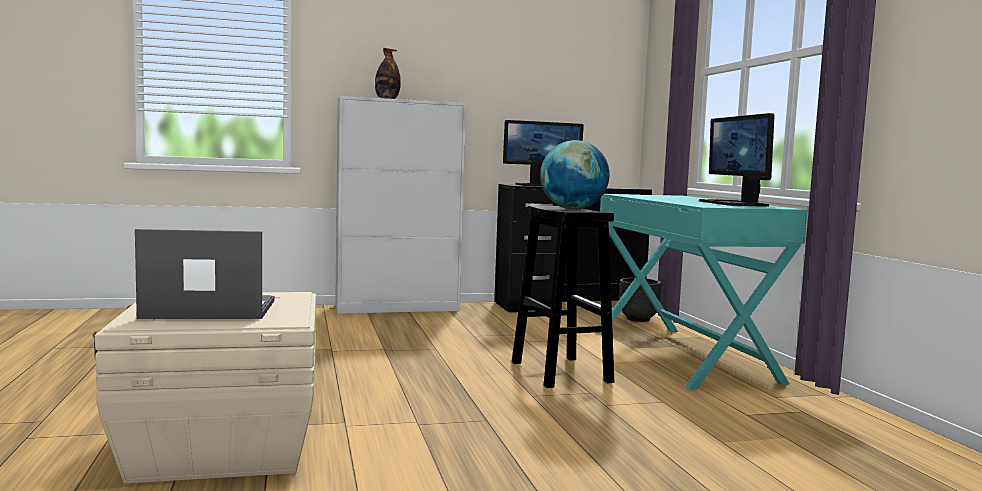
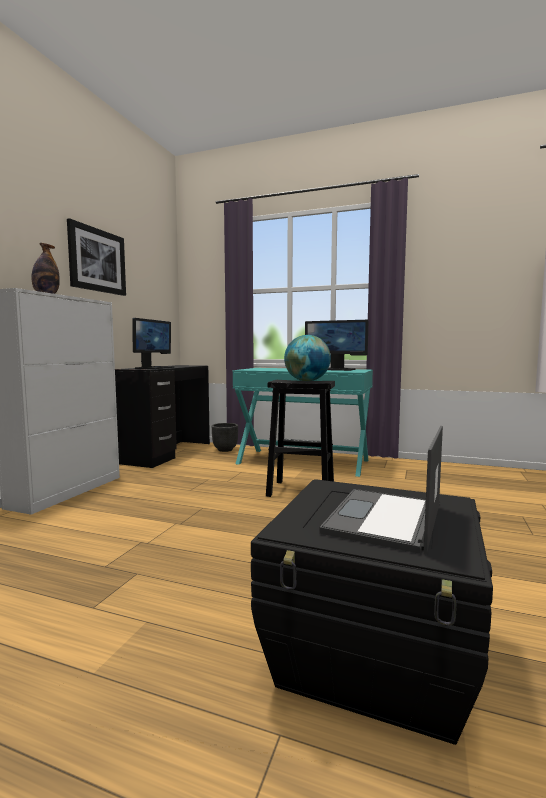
camera: 55 degrees left, 0 degrees up
beige storage box [93,292,316,484] -> black storage box [251,479,493,745]
none -> picture [67,218,126,296]

